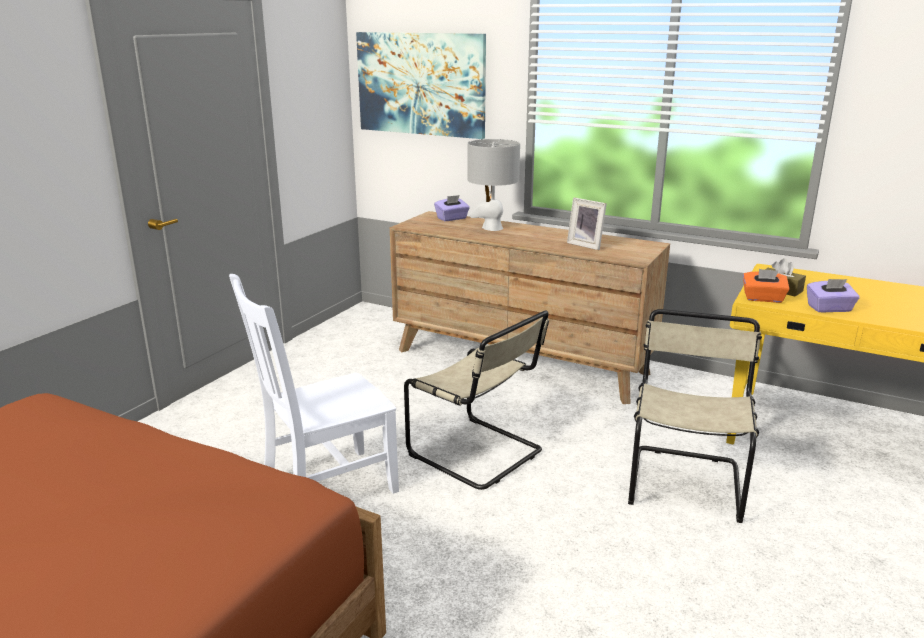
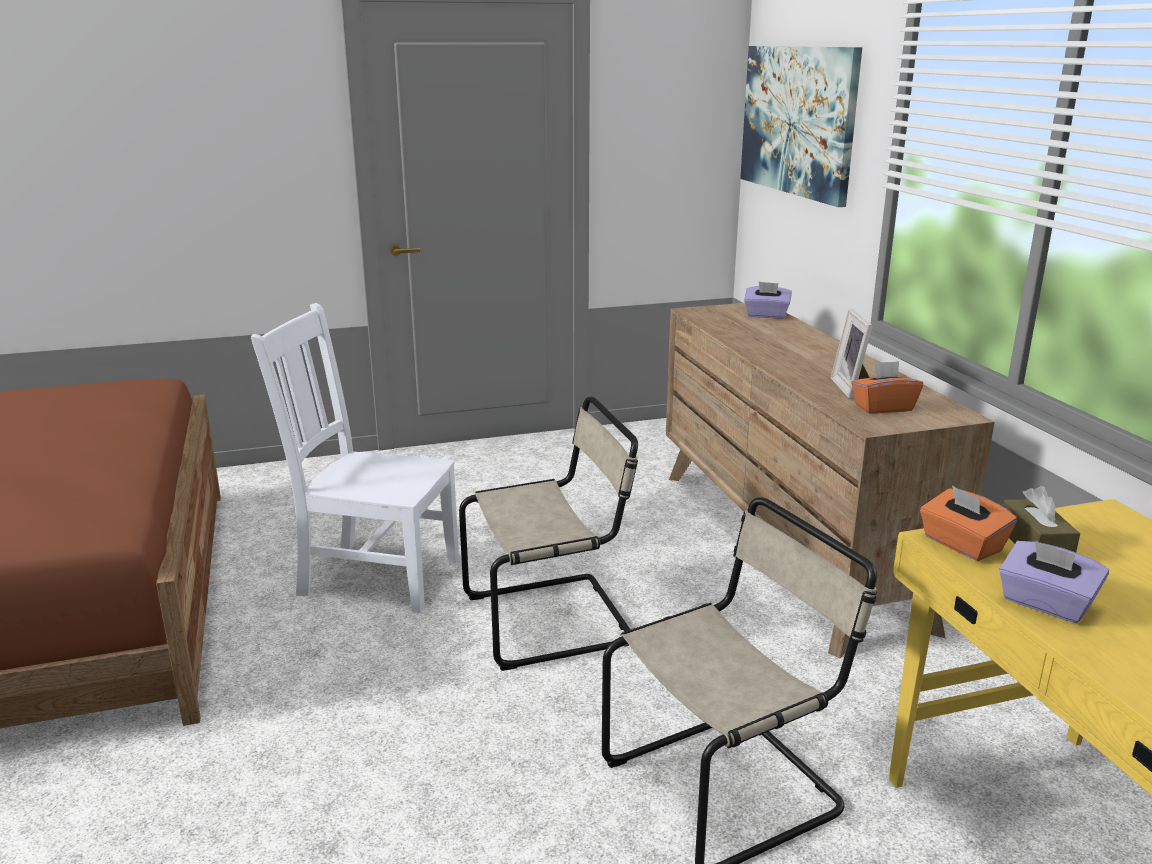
camera: 45 degrees right, 0 degrees up
beige chair [404,311,549,490] -> beige chair turned 105 degrees counterclockwise [459,397,638,671]
grey table lamp [467,139,520,231] -> none
none -> orange tissue box [851,361,923,414]

